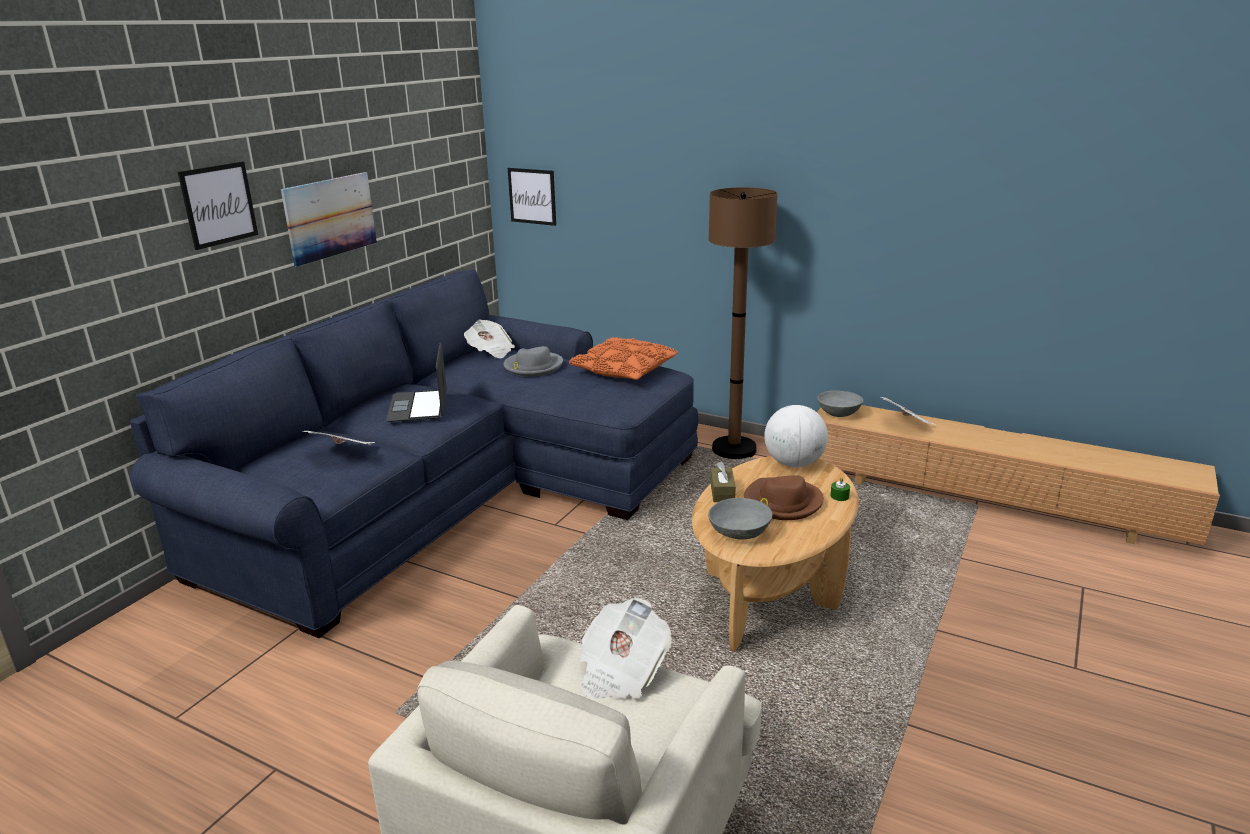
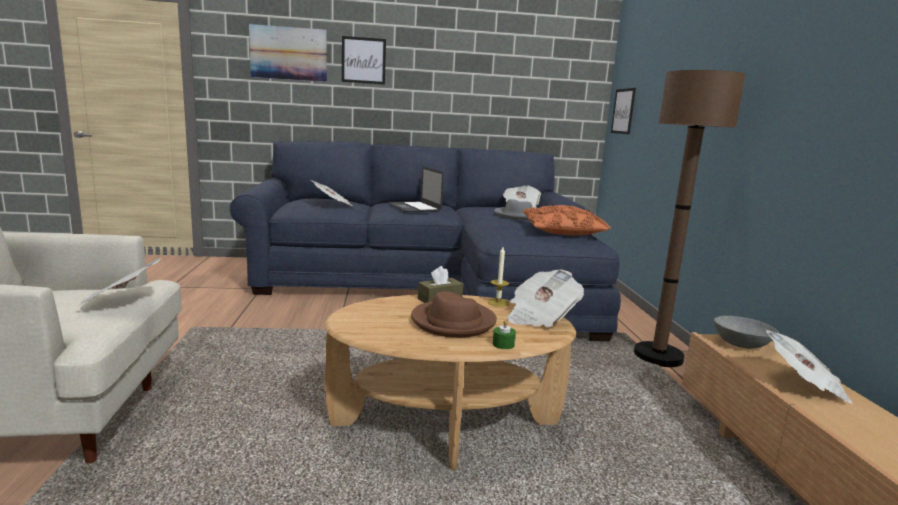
camera: 55 degrees right, 10 degrees down
picture [281,172,377,267] -> picture moved to [249,24,327,82]
laptop [386,343,447,422] -> laptop turned 75 degrees counterclockwise [389,167,444,212]
grey bowl [708,498,772,539] -> none
globe [764,405,828,467] -> newspaper [507,270,584,327]
none -> candle [488,247,509,307]

